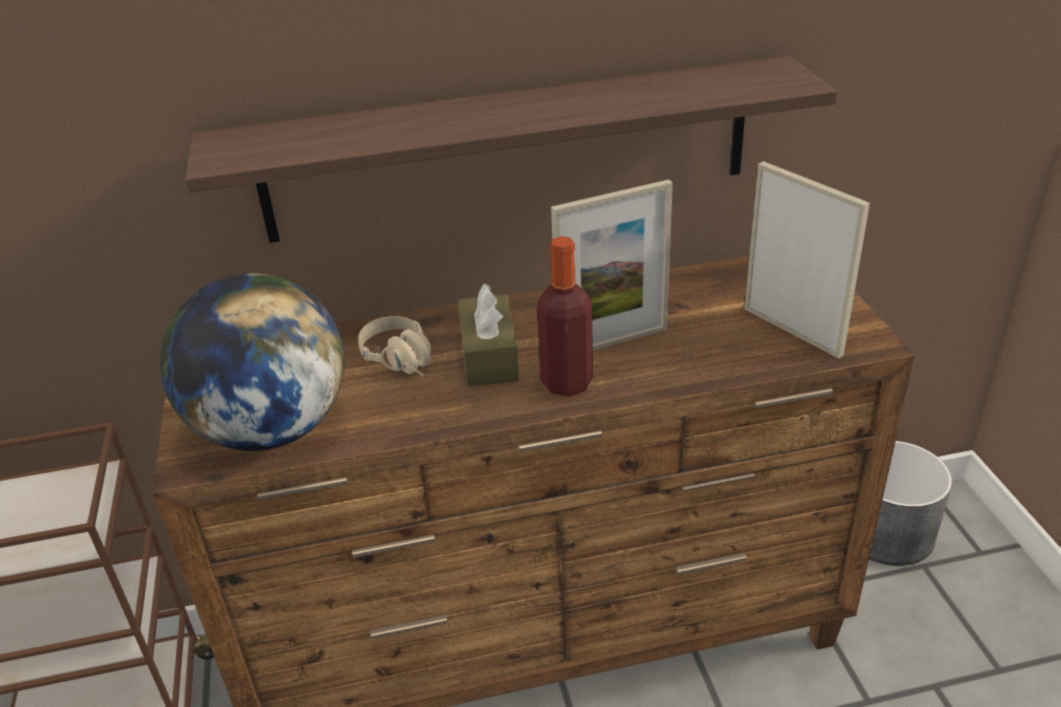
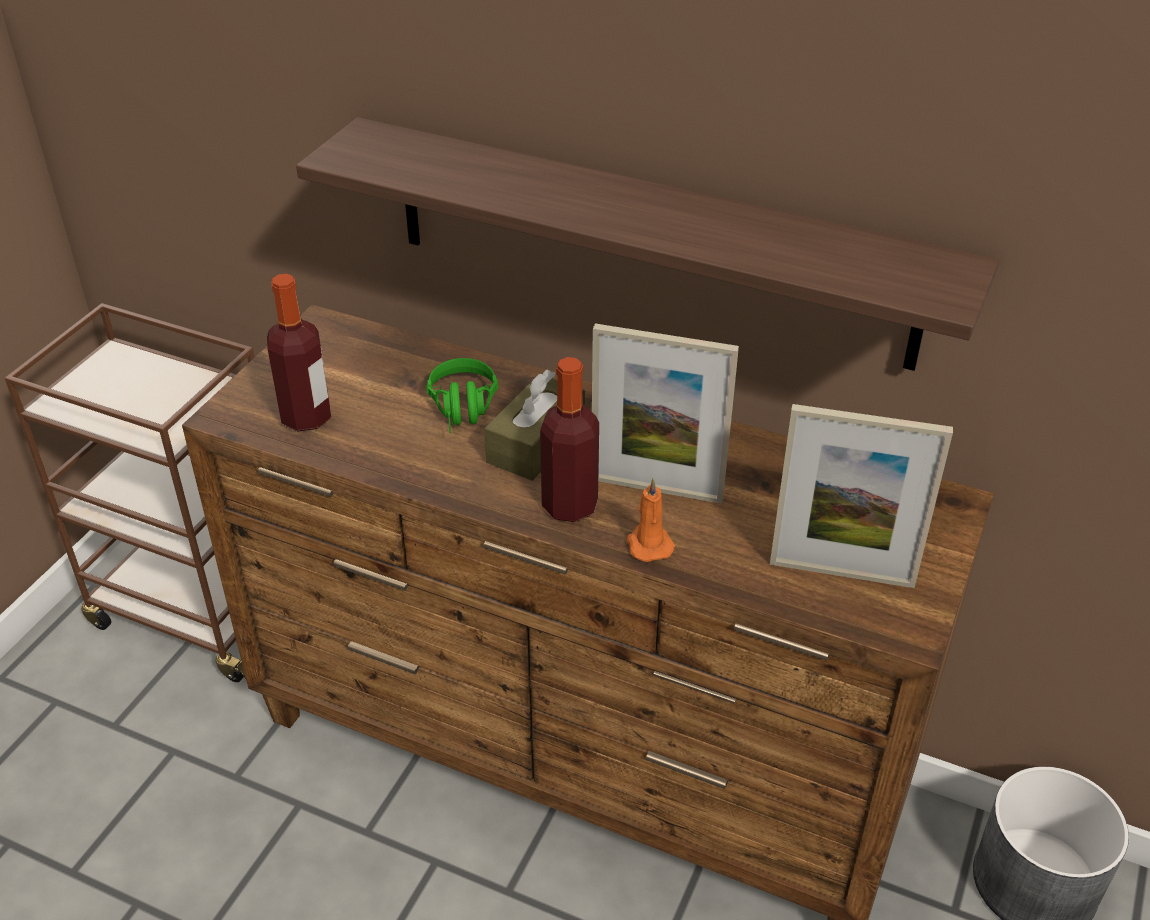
camera: 35 degrees right, 5 degrees up
globe [160,273,345,451] -> bottle [267,274,331,431]
beige headphones [358,316,431,376] -> green headphones [426,358,498,433]
picture frame [744,161,870,359] -> picture frame turned 105 degrees clockwise [770,404,953,588]
none -> orange candle [627,478,675,562]

